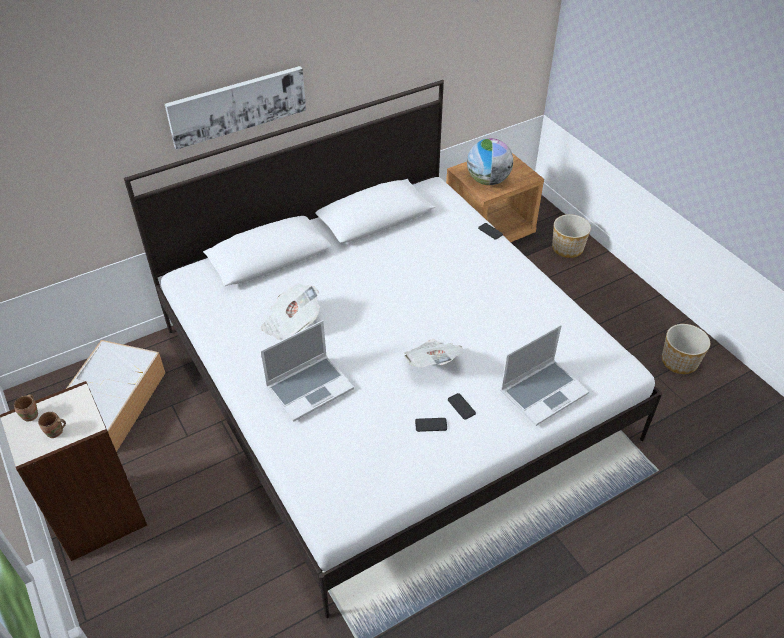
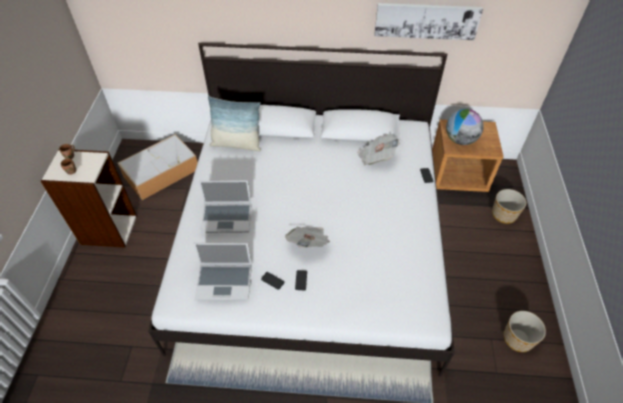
camera: 35 degrees right, 5 degrees up
picture [165,66,306,150] -> picture moved to [374,3,483,40]
newspaper [261,283,320,340] -> newspaper moved to [357,134,400,165]
laptop [500,325,589,426] -> laptop moved to [193,243,252,300]
none -> pillow [208,96,261,151]

